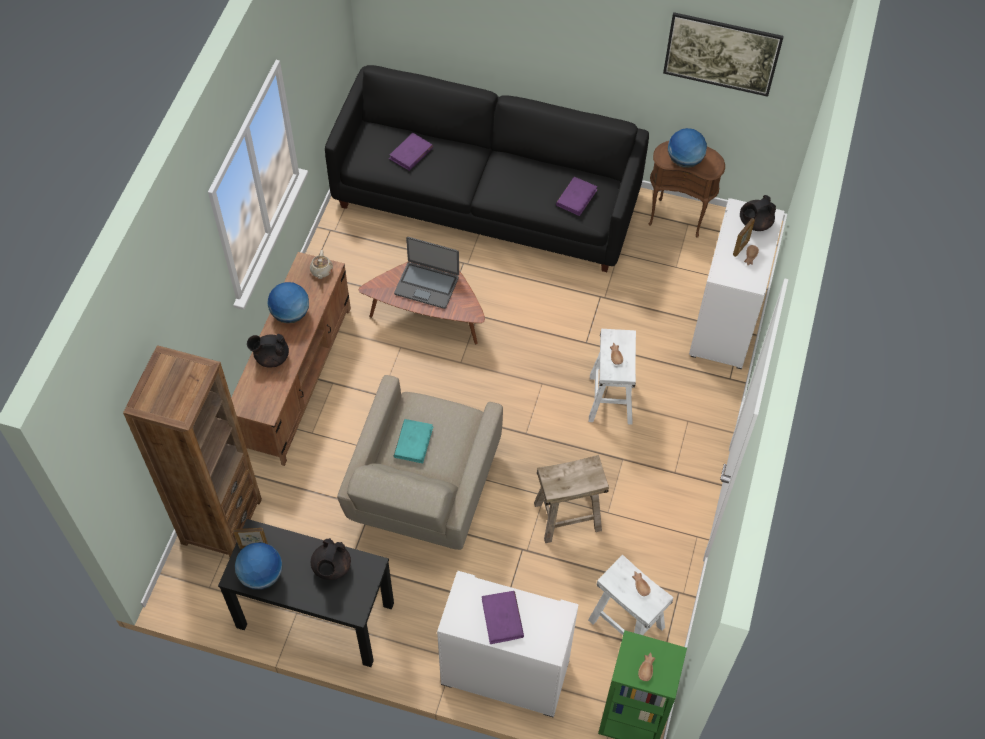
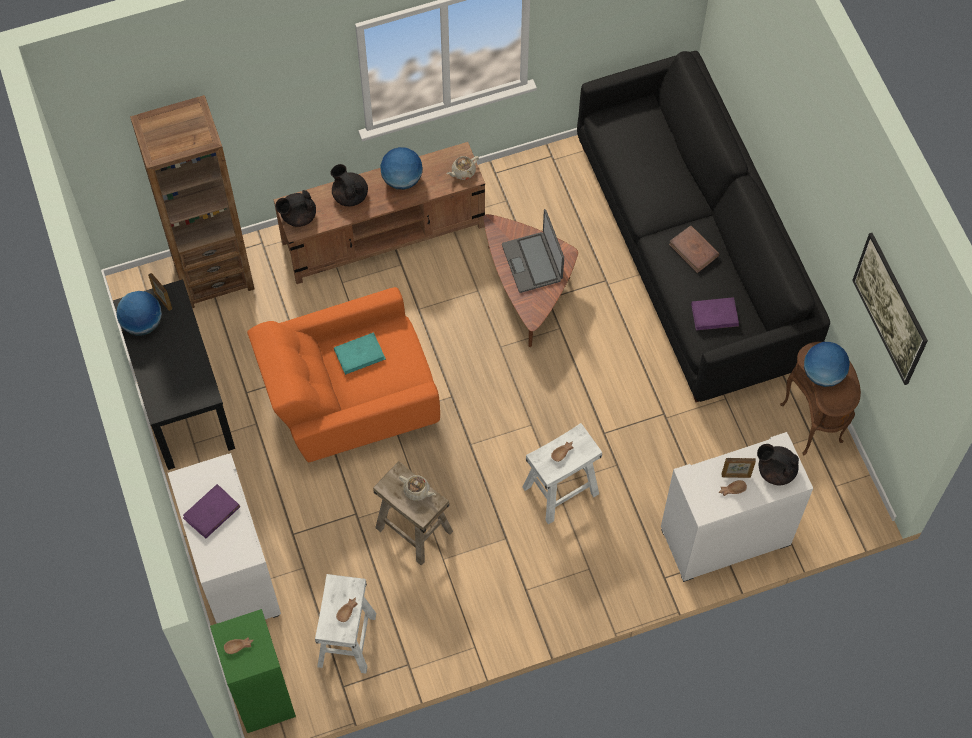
camera: 55 degrees right, 5 degrees up
black teapot [311,538,351,580] -> black teapot moved to [275,190,316,227]
beige armchair [337,375,503,550] -> orange armchair [247,287,440,462]
purple book [389,133,433,171] -> none
none -> beige teapot [399,475,436,501]
none -> brown book [669,226,719,273]

